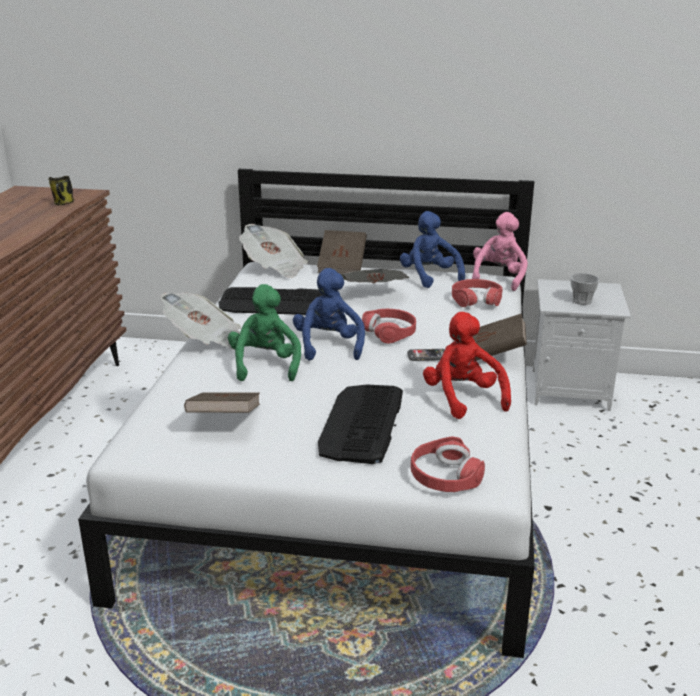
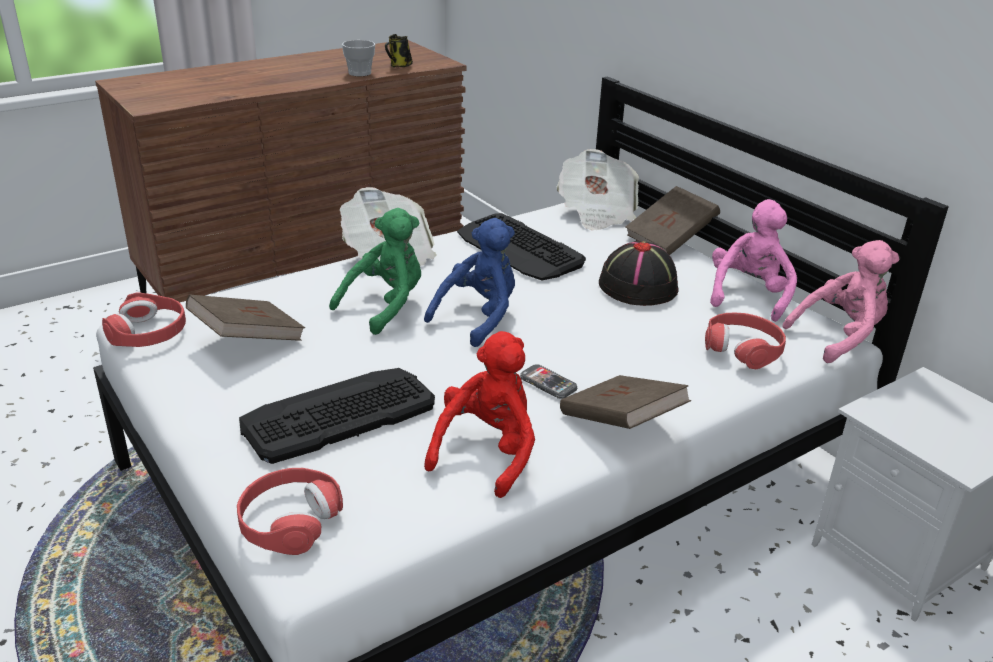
camera: 45 degrees right, 5 degrees up
newspaper [341,269,409,283] -> black hat [599,240,679,306]
red headphones [362,309,416,344] -> red headphones moved to [102,292,186,347]
blue plush toy [400,211,465,288] -> pink plush toy [710,199,797,322]
cup [570,273,599,305] -> cup moved to [342,40,375,76]

